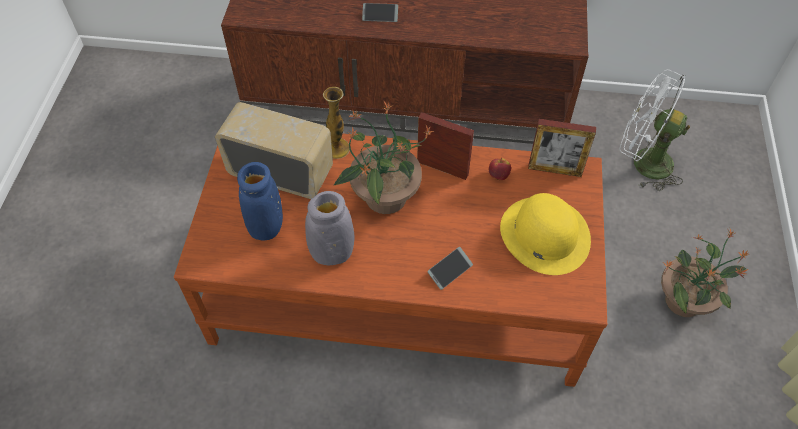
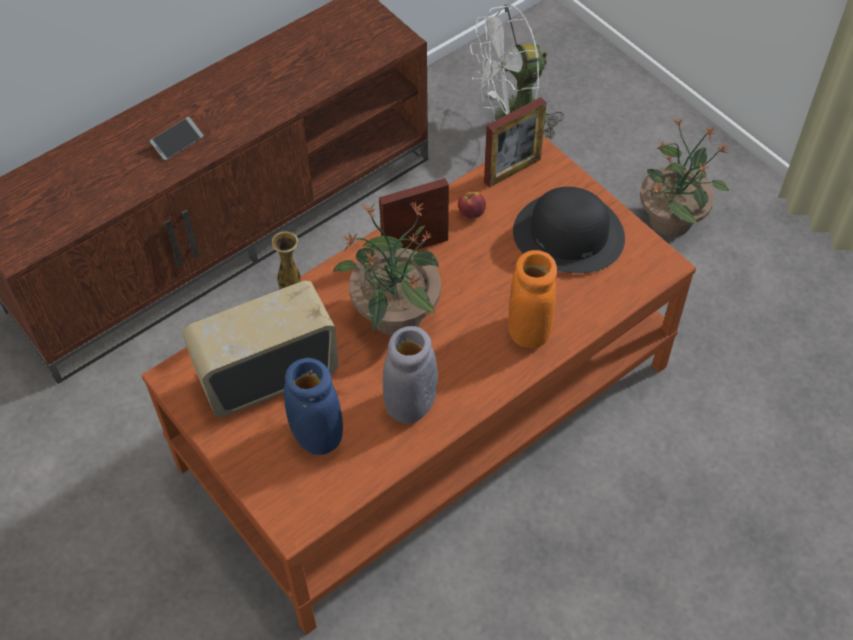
camera: 45 degrees left, 0 degrees up
phone [427,247,473,290] -> orange vase [508,250,557,348]
yellow hat [500,193,591,275] -> black hat [513,187,625,273]

